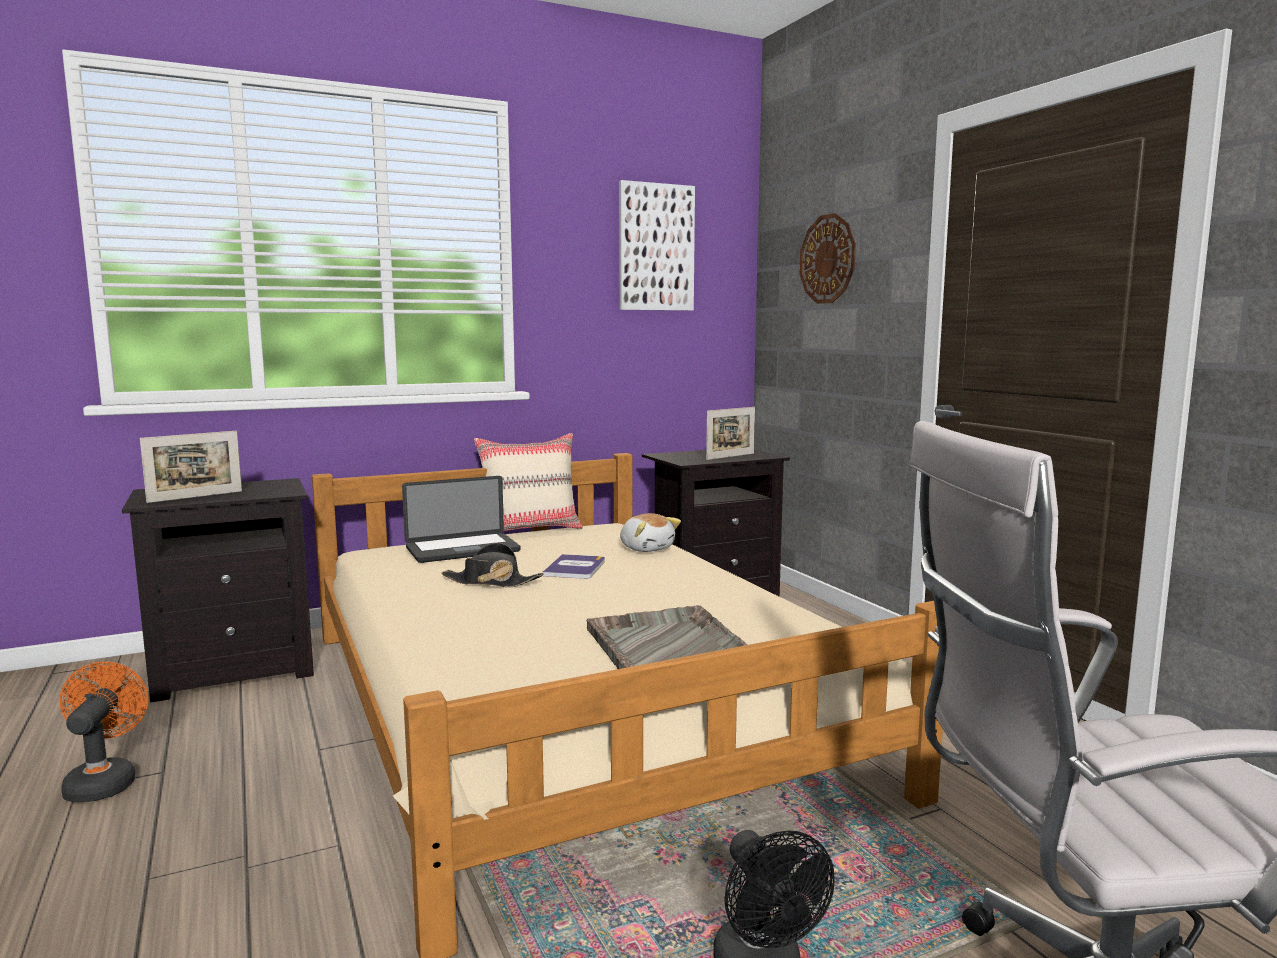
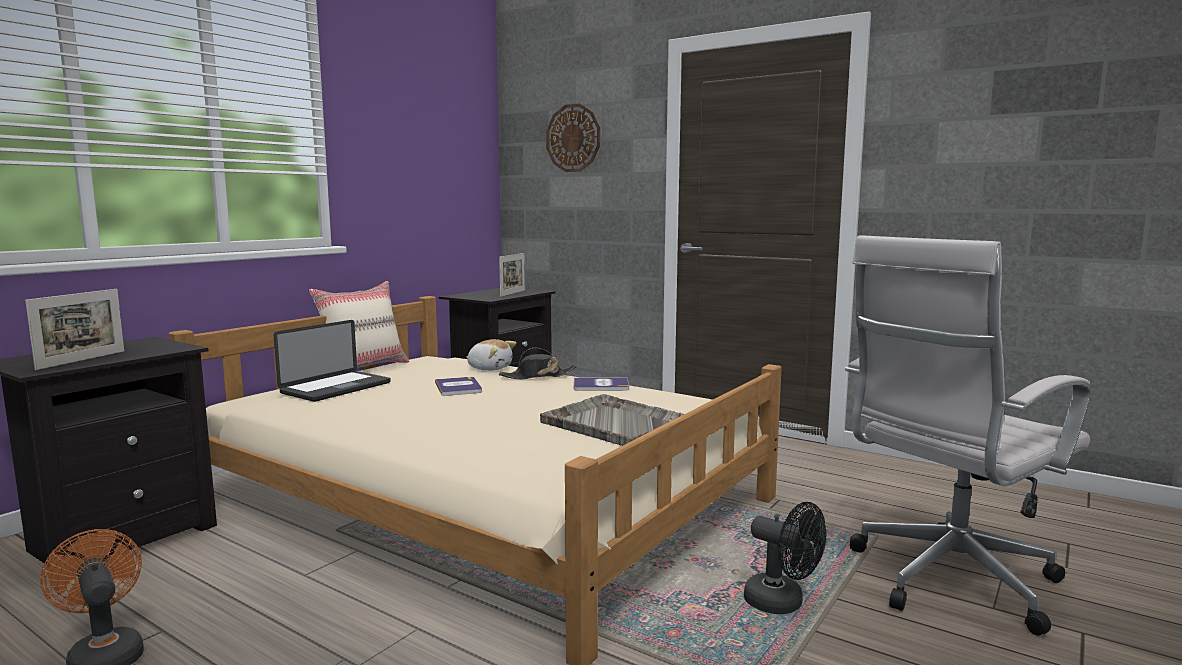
camera: 30 degrees left, 0 degrees up
black hat [441,543,544,587] -> black hat moved to [499,348,577,379]
picture [619,180,695,311] -> none
none -> book [573,377,629,391]

